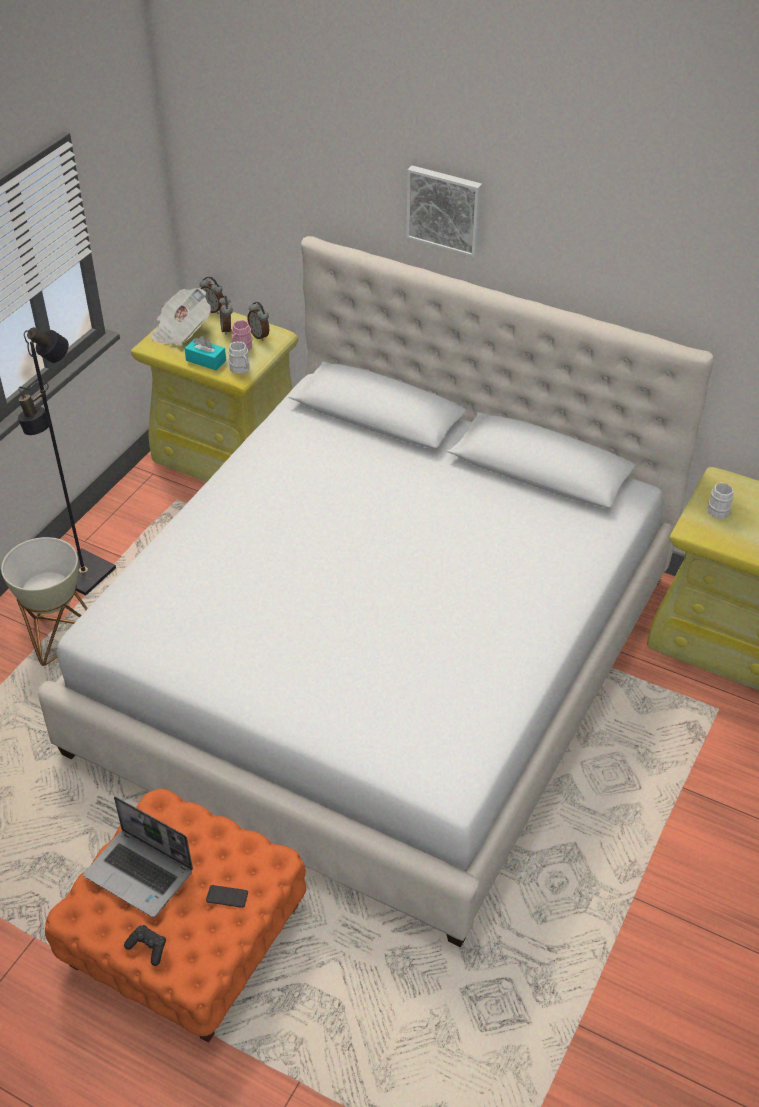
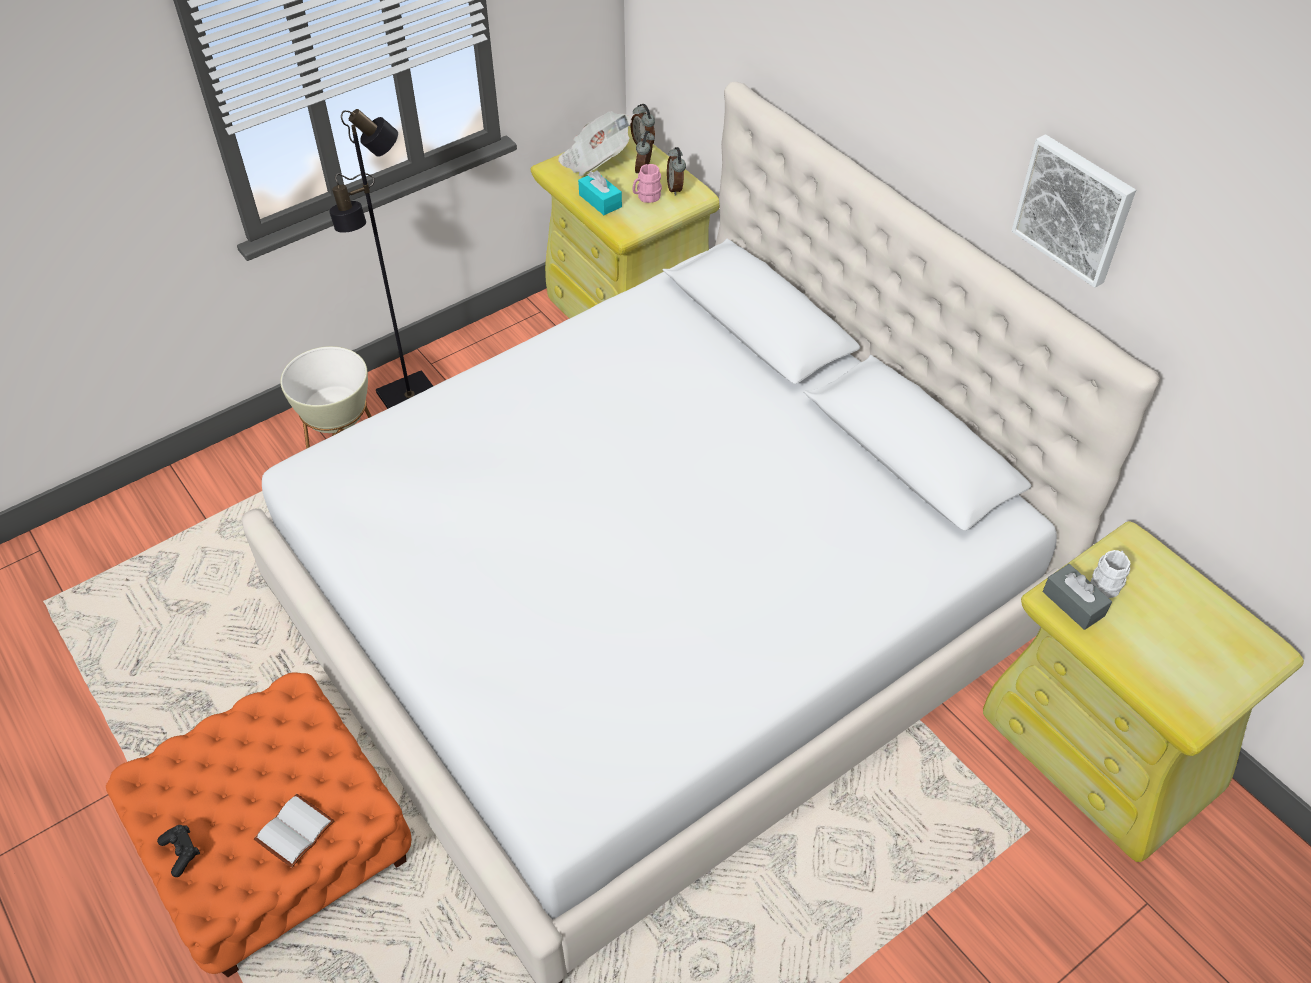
camera: 25 degrees right, 5 degrees up
laptop [83,796,193,917] -> none
phone [206,885,248,908] -> white book [254,794,335,868]
white mug [228,342,249,374] -> none
picture [406,165,482,257] -> picture moved to [1011,134,1136,288]
none -> grey tissue box [1043,564,1112,630]

